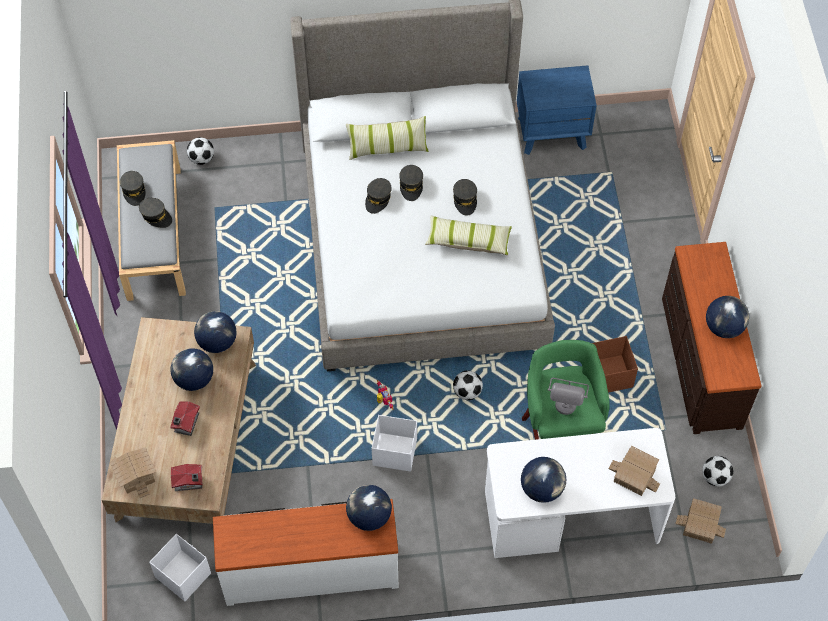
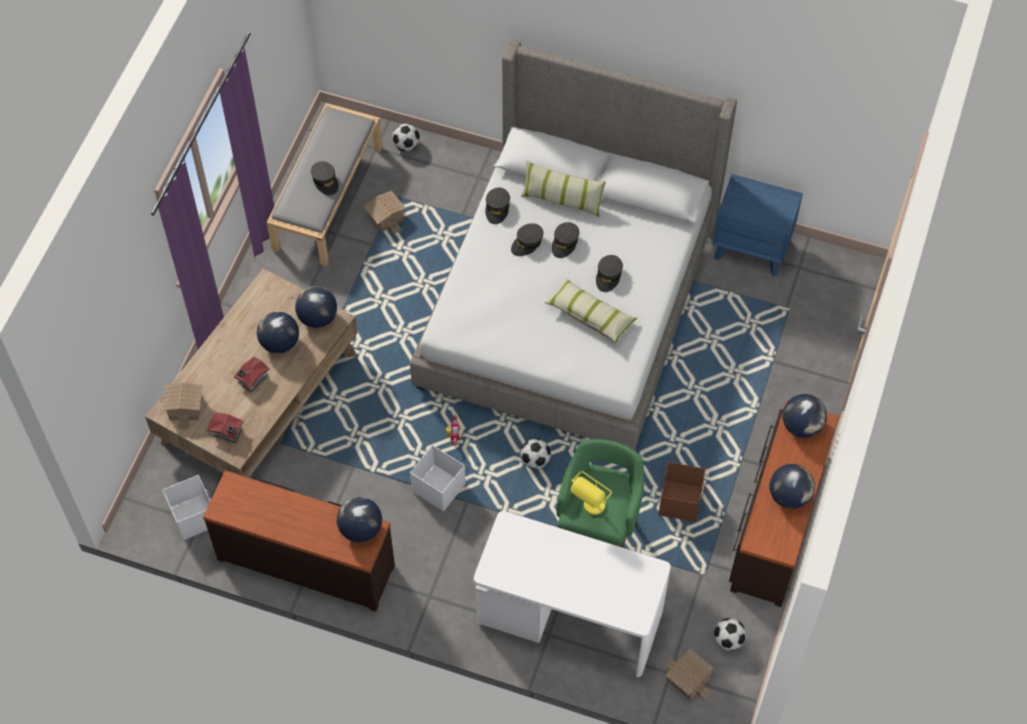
camera: 25 degrees right, 0 degrees up
grey cap [120,171,146,206] -> grey cap moved to [485,188,510,224]
white dresser [213,499,399,606] -> brown dresser [203,470,395,611]
globe [521,457,566,503] -> globe moved to [782,394,827,438]
grey table lamp [548,378,589,415] -> yellow table lamp [571,471,612,515]
toy house [608,446,660,496] -> toy house moved to [363,191,406,234]

